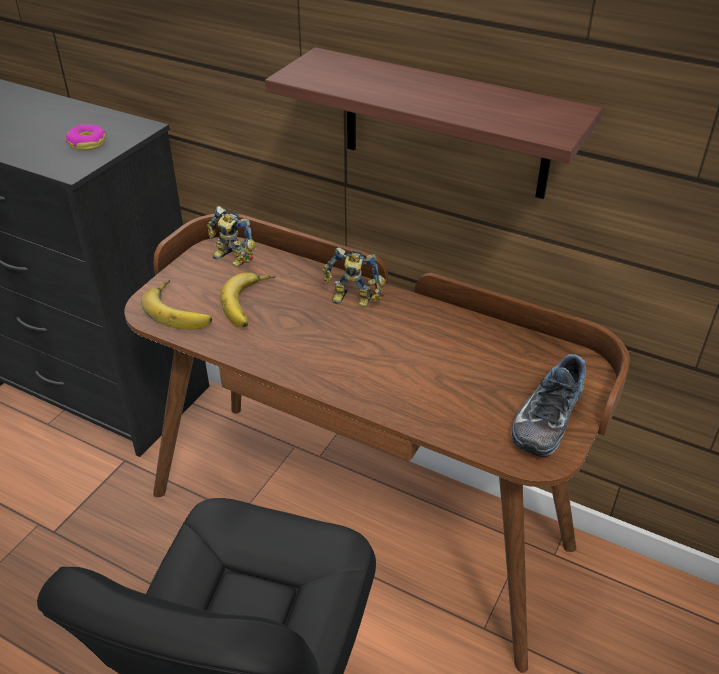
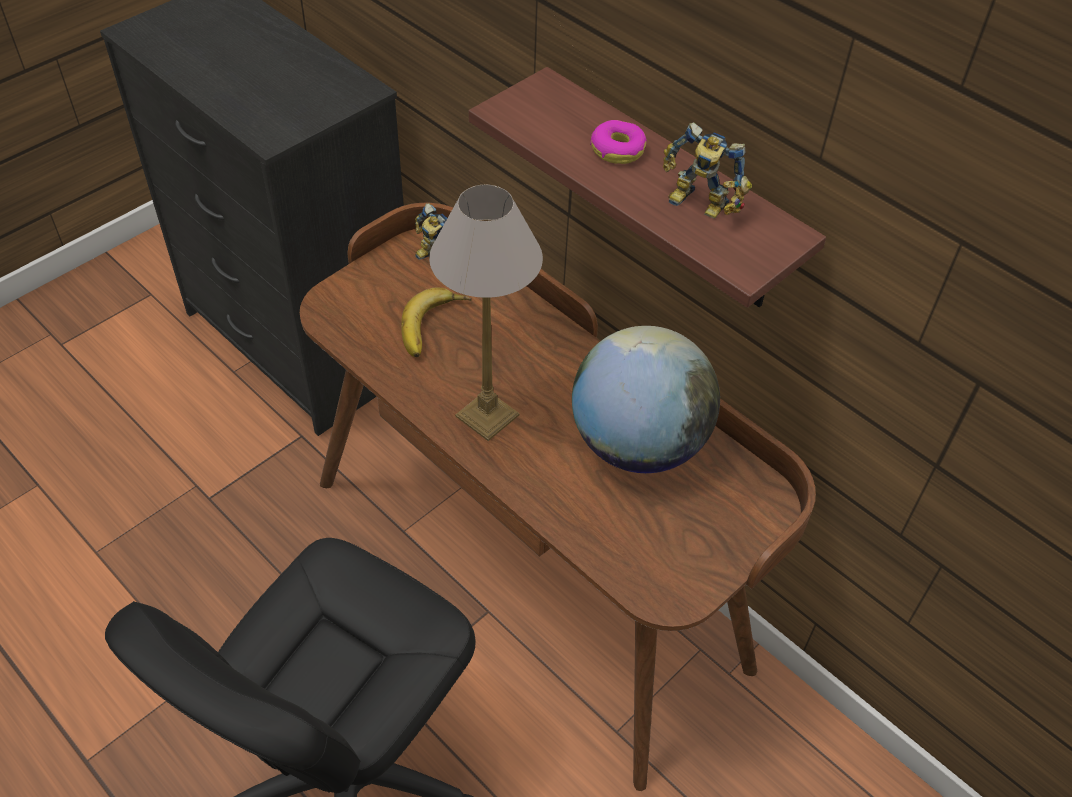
camera: 15 degrees right, 10 degrees up
donut [66,124,107,151] -> donut moved to [590,120,647,164]
banana [141,280,212,330] -> none
toy robot [322,247,386,307] -> toy robot moved to [663,122,752,218]
shoe [511,354,586,457] -> none
none -> table lamp [429,184,543,441]
none -> globe [572,326,720,473]

